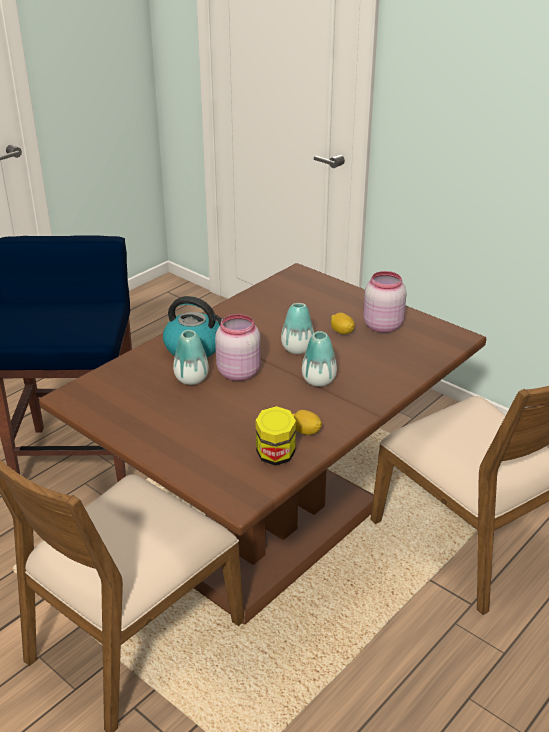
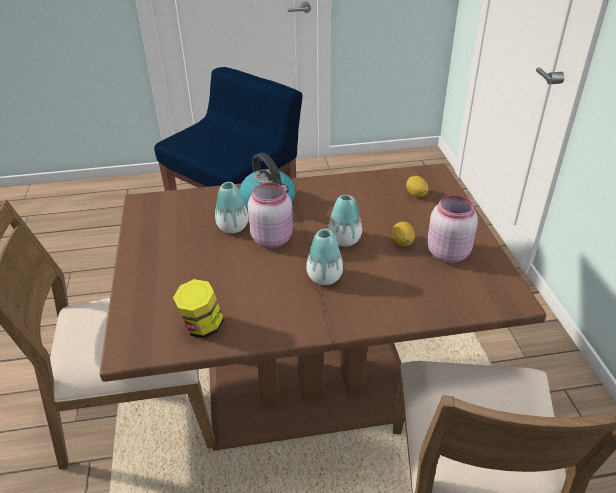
camera: 40 degrees right, 5 degrees up
lemon [292,410,322,435] -> lemon moved to [406,176,428,197]

